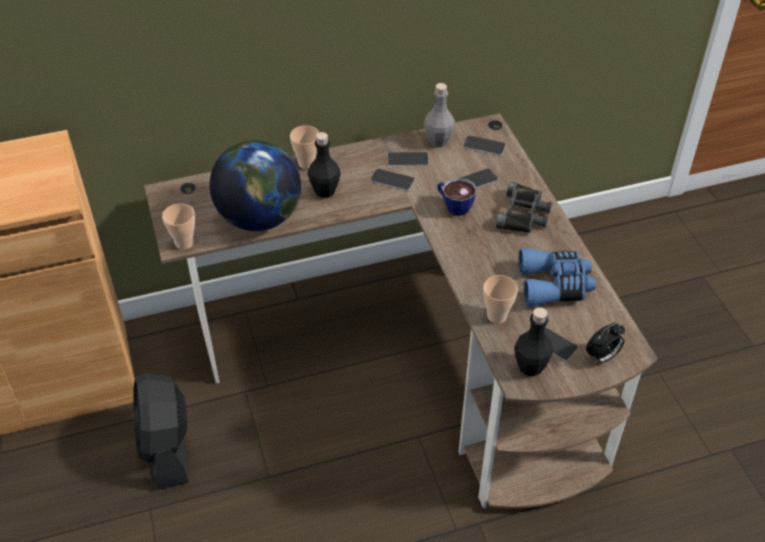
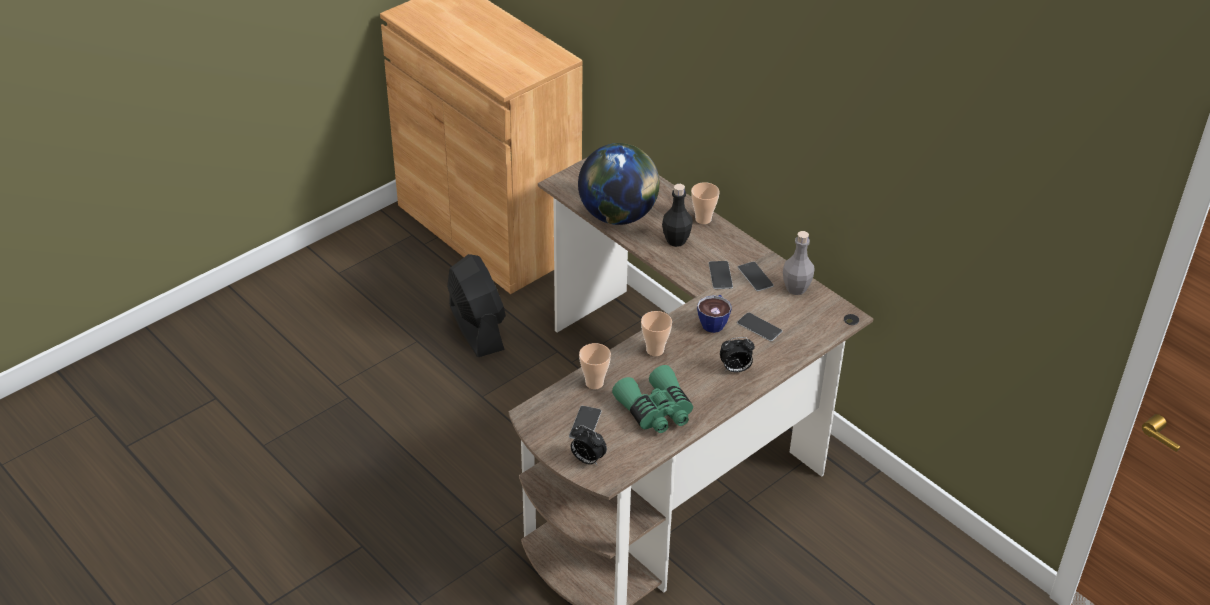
camera: 65 degrees right, 5 degrees down
black fan [133,373,189,490] -> black fan turned 105 degrees clockwise [447,254,506,357]
cup [162,203,195,250] -> cup moved to [641,311,672,356]
phone [463,136,506,156] -> none
black binoculars [496,182,552,233] -> alarm clock [720,337,755,372]
black bottle [514,307,553,377] -> none
blue binoculars [519,248,596,306] -> green binoculars [612,365,693,433]

